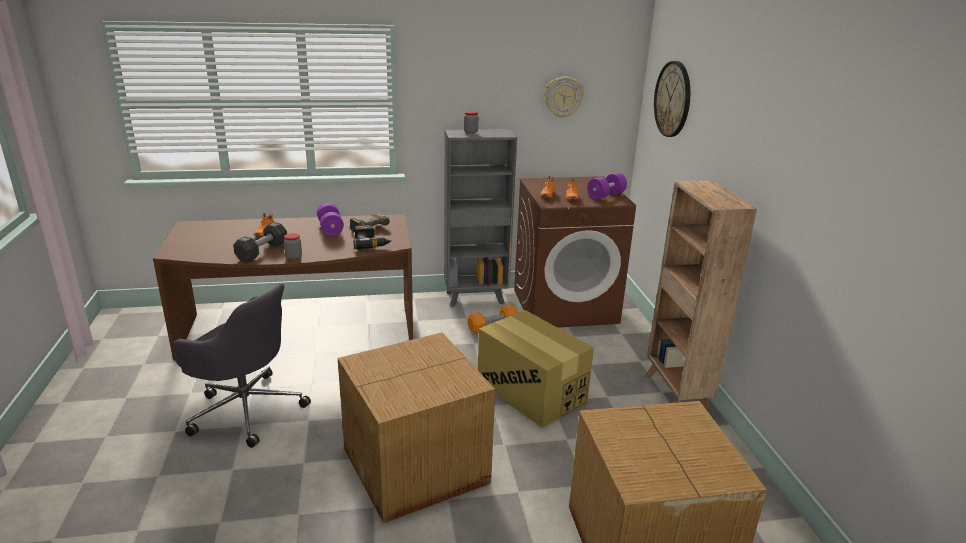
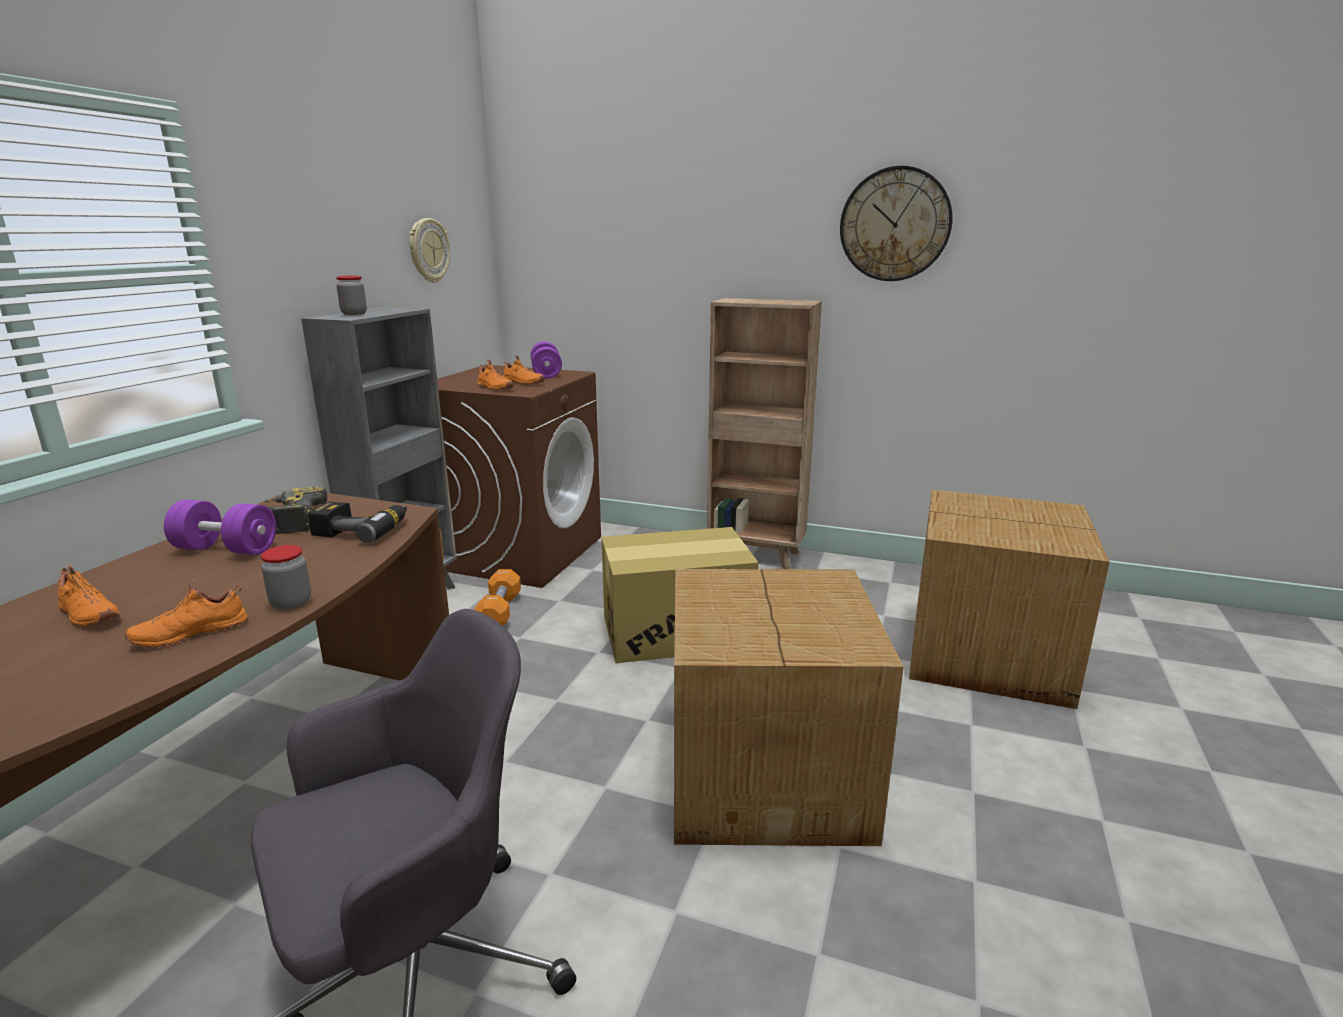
camera: 60 degrees left, 5 degrees down
black dumbbell [233,222,287,262] -> orange shoe [125,579,247,648]
wall clock [654,61,690,137] -> wall clock moved to [840,166,952,281]

